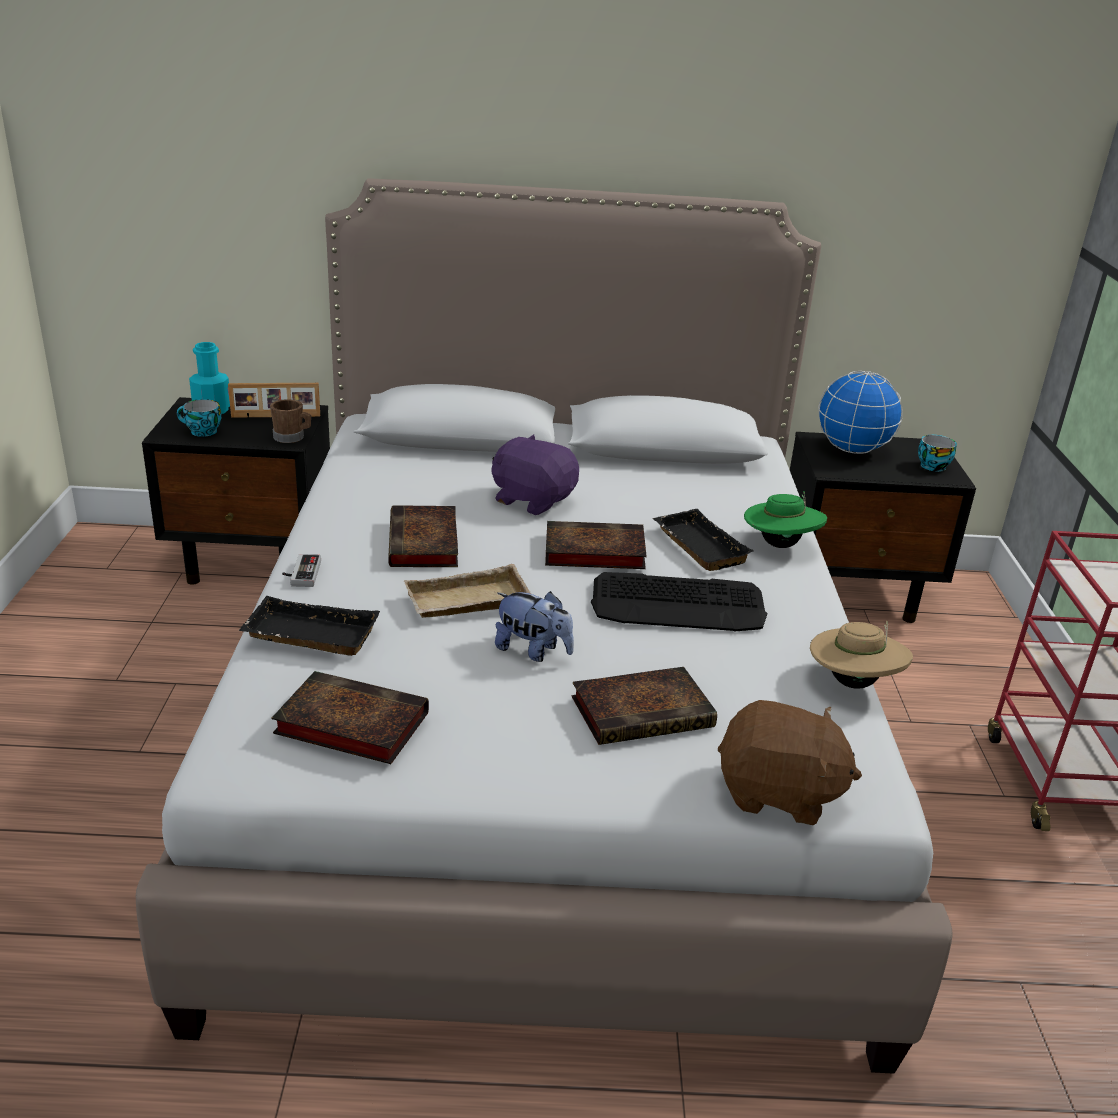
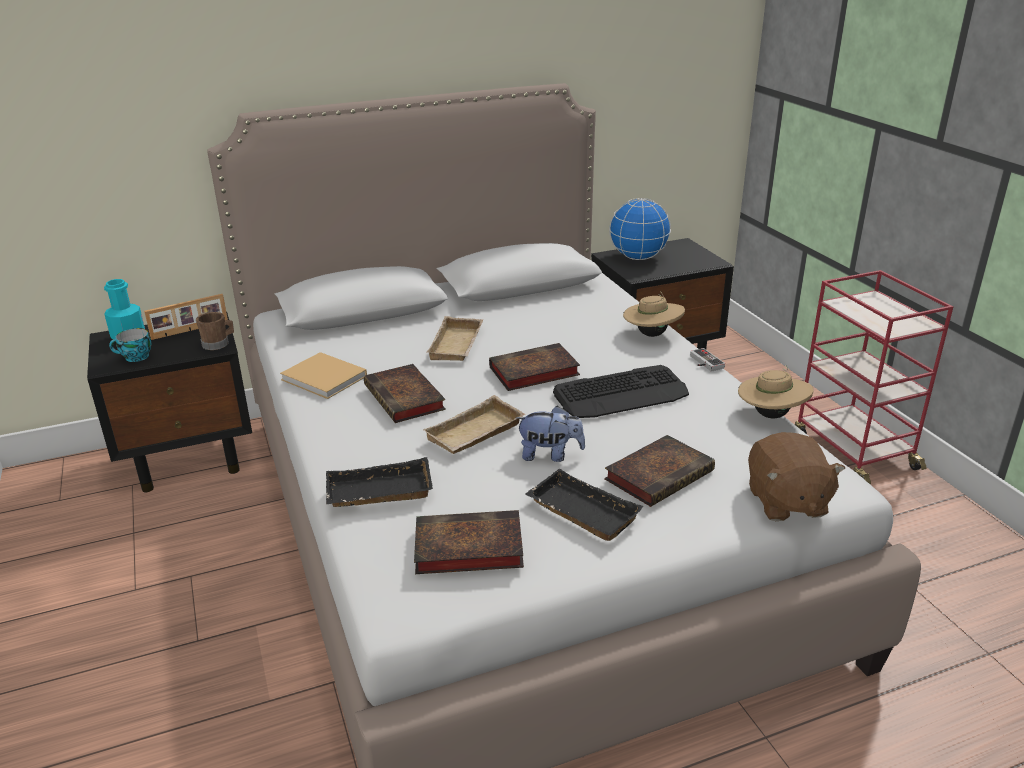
camera: 20 degrees left, 0 degrees up
game controller [282,554,321,587] -> game controller moved to [690,348,725,372]
purple plush toy [491,434,579,515] -> beige tray [427,316,483,361]
black tray [653,509,753,571] -> black tray moved to [525,469,643,541]
brown plush toy [718,700,862,825] -> brown plush toy turned 90 degrees clockwise [748,432,845,521]
green hat [744,491,827,548] -> beige hat [623,291,685,337]
cup [918,435,957,472] -> none
none -> beige book [280,352,367,399]

